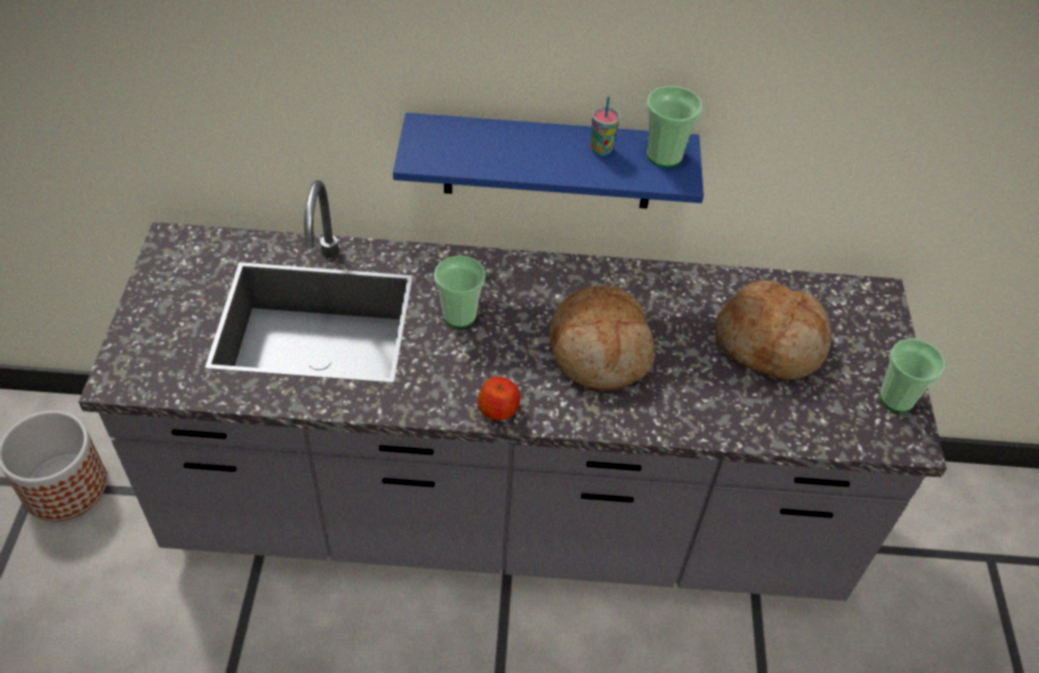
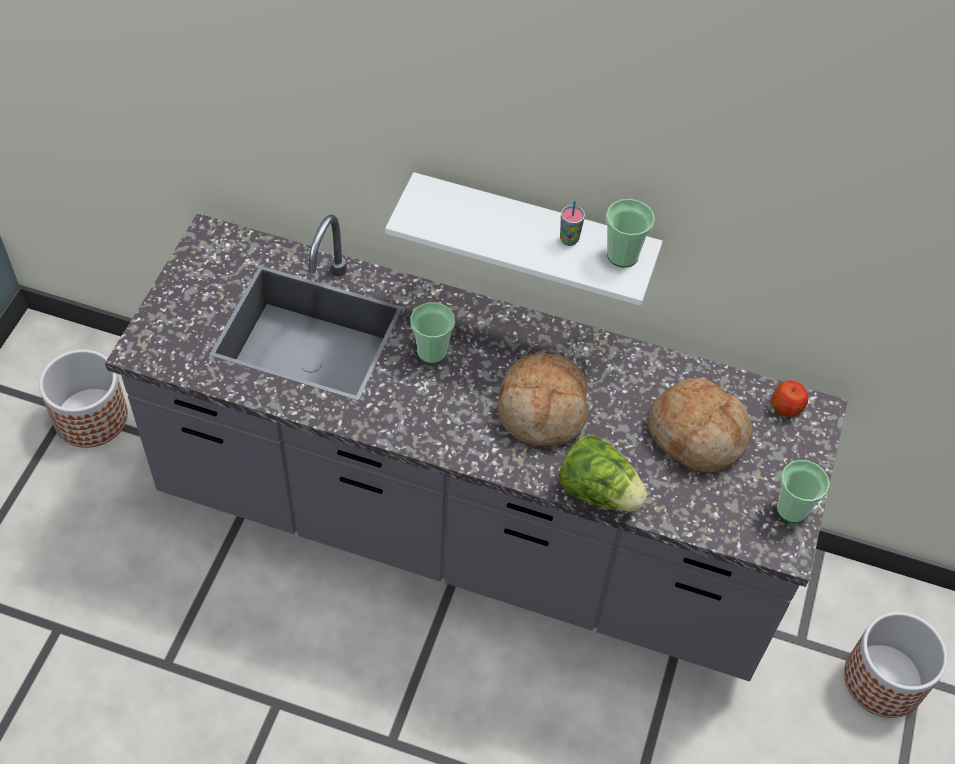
camera: 15 degrees right, 5 degrees up
blue shelf [393,113,704,209] -> white shelf [385,172,662,306]
apple [478,377,520,421] -> apple moved to [771,381,808,417]
none -> lettuce [559,434,648,512]
none -> planter [844,612,948,718]

